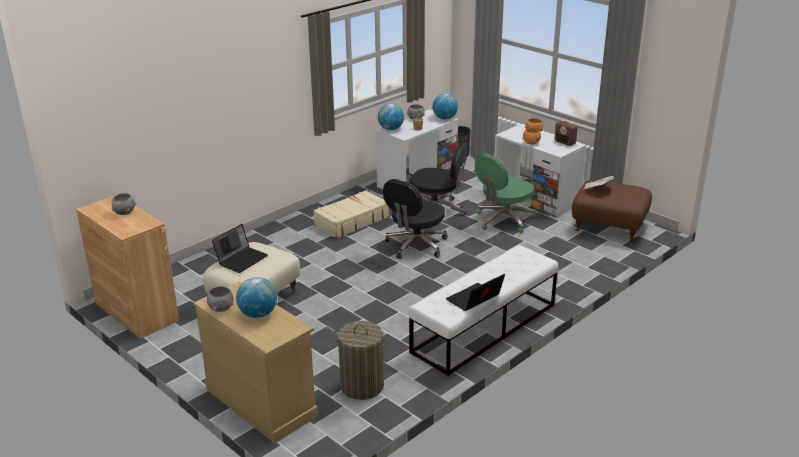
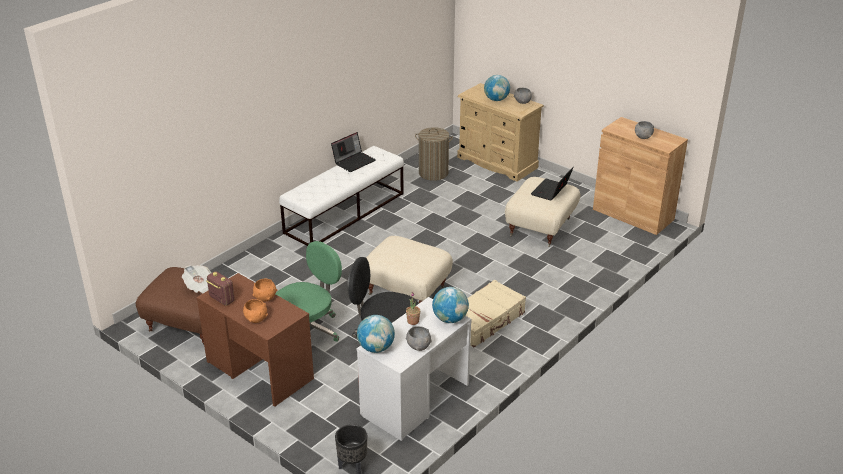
camera: 175 degrees right, 5 degrees up
black office chair [383,179,448,259] -> beige ottoman [366,236,453,303]
white desk [494,124,586,218] -> brown desk [197,273,314,407]

